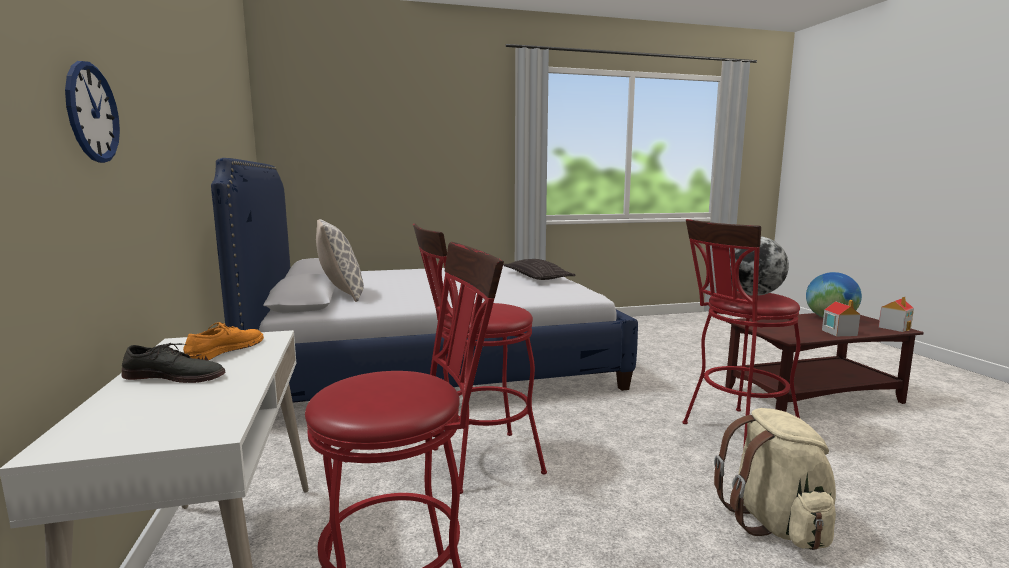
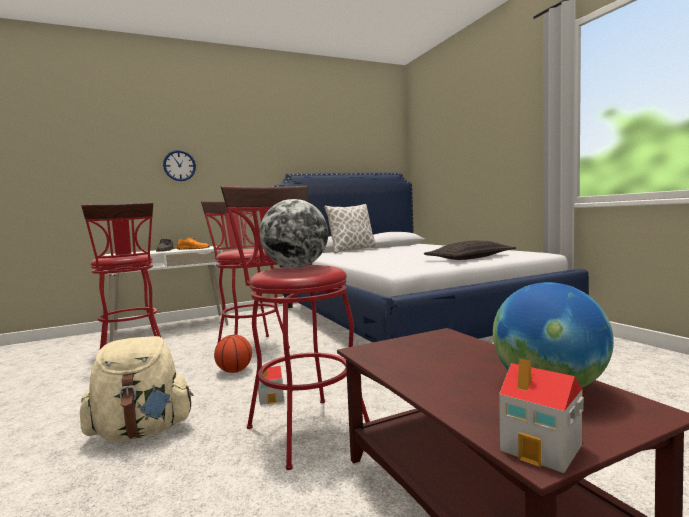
camera: 80 degrees right, 5 degrees down
toy house [822,300,860,336] -> toy house moved to [258,366,284,405]
none -> basketball [214,335,252,373]

